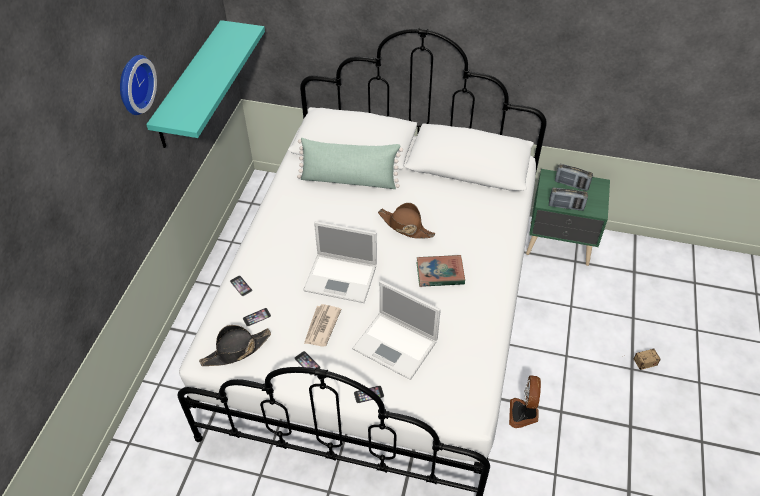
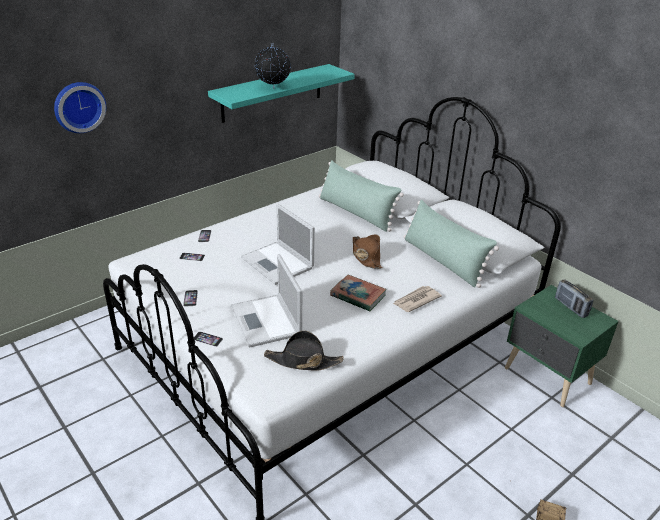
camera: 35 degrees right, 15 degrees down
wall clock [120,55,157,115] -> wall clock moved to [54,82,106,133]
black hat [199,325,271,366] -> black hat moved to [264,331,344,371]
newspaper [304,304,342,347] -> newspaper moved to [393,286,442,312]
fan [509,375,541,428] -> none
radio [549,188,588,211] -> none
none -> globe [255,43,291,89]
none -> green pillow [403,200,499,288]

